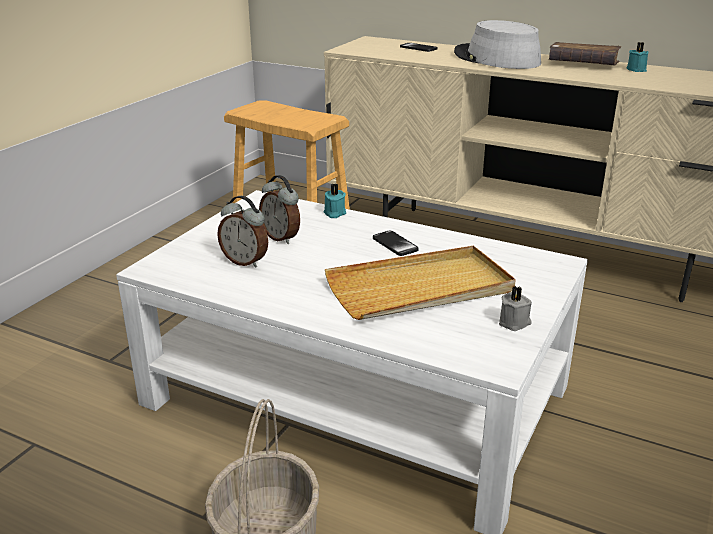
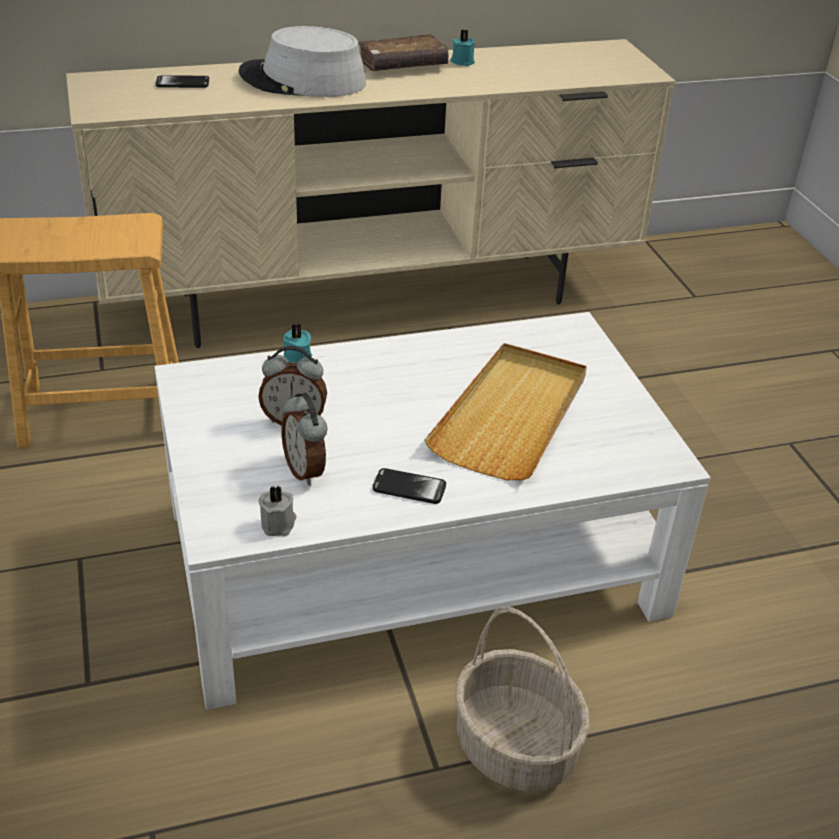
camera: 45 degrees left, 10 degrees up
alarm clock [217,196,268,268] -> alarm clock turned 75 degrees clockwise [281,393,327,486]
phone [373,231,419,256] -> phone moved to [373,468,446,504]
grey candle [499,286,532,331] -> grey candle moved to [259,485,297,536]

